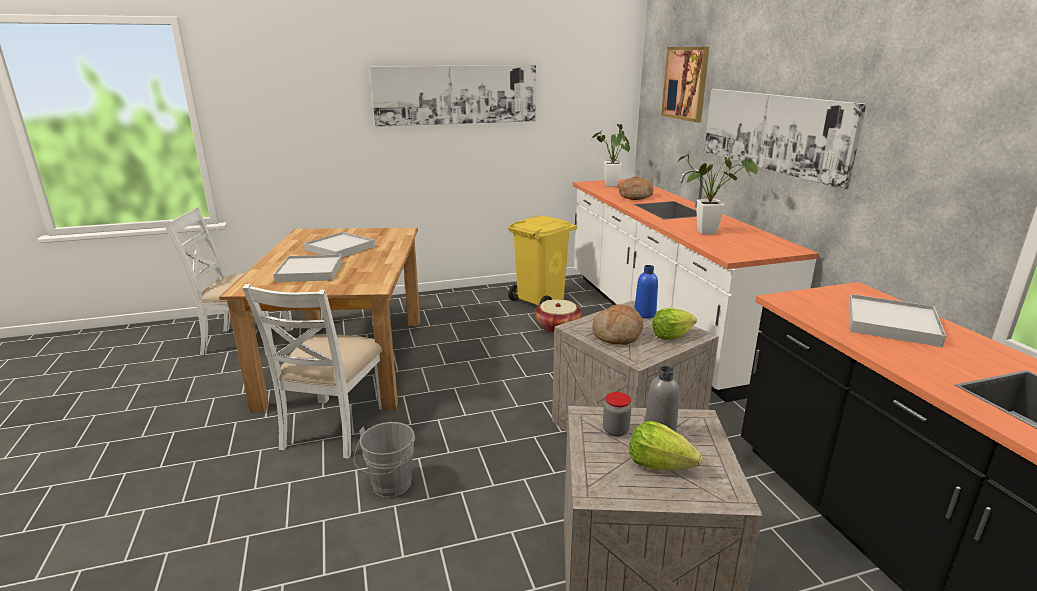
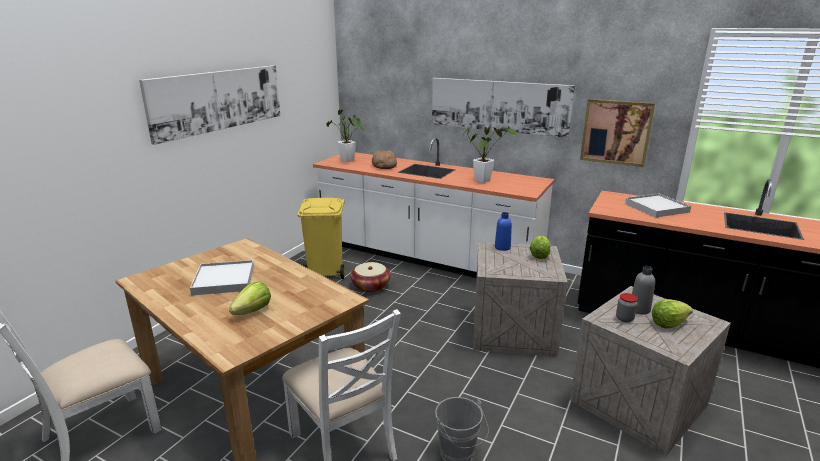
camera: 45 degrees left, 0 degrees up
white tray [273,255,342,282] -> lettuce [229,281,271,315]
bread [592,304,643,345] -> none
picture [661,47,709,122] -> picture moved to [580,99,655,167]

